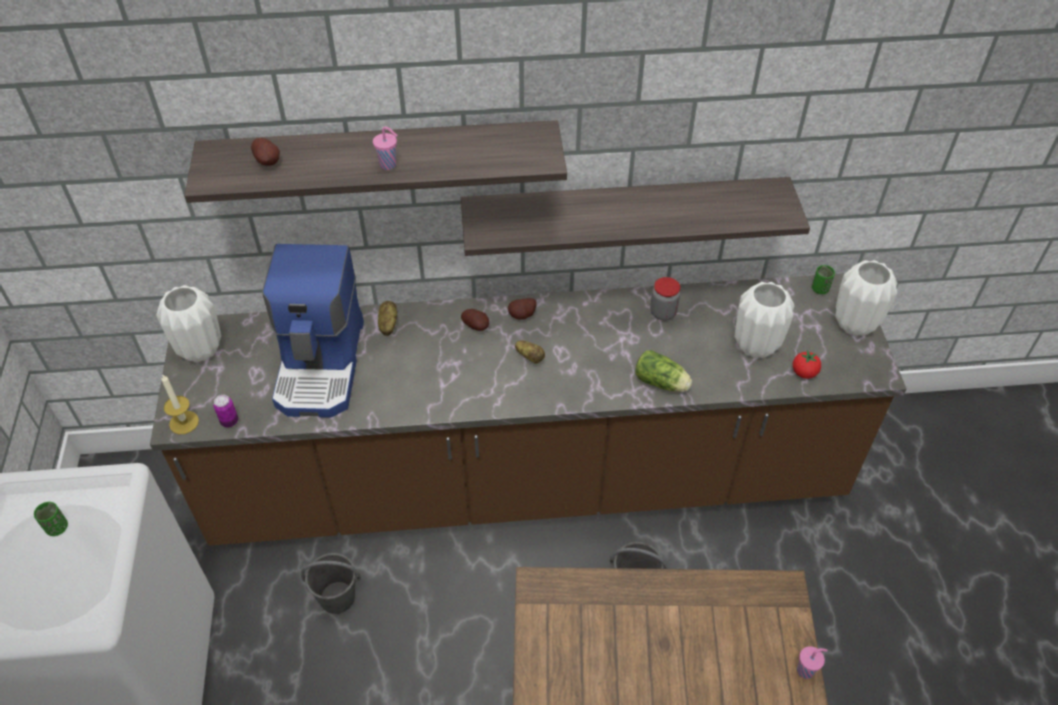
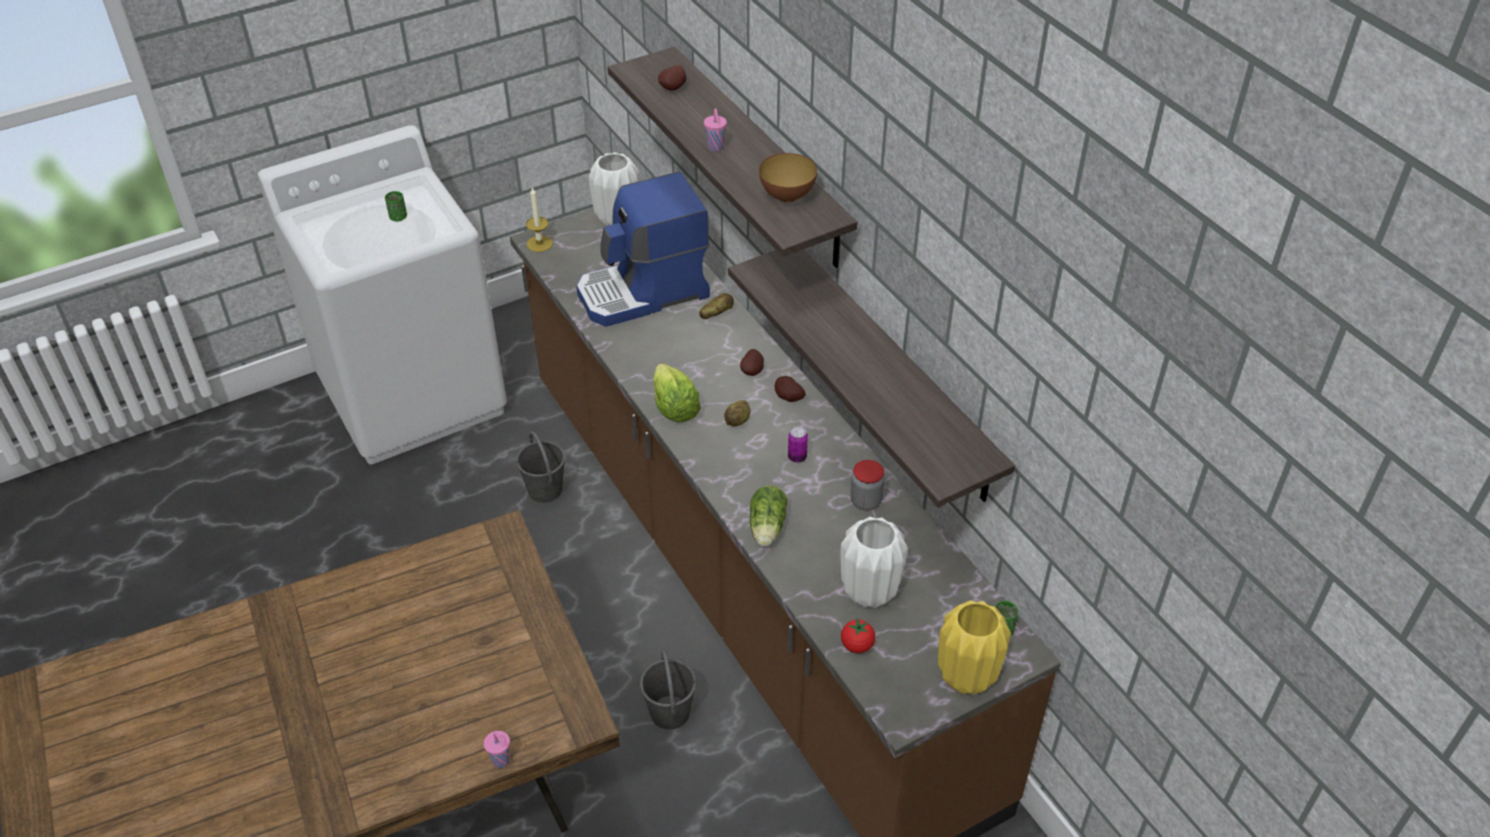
camera: 65 degrees right, 5 degrees down
can [213,395,238,427] -> can moved to [788,427,808,463]
white vase [835,260,897,336] -> yellow vase [938,600,1011,695]
none -> lettuce [653,364,701,423]
none -> bowl [759,153,817,203]

